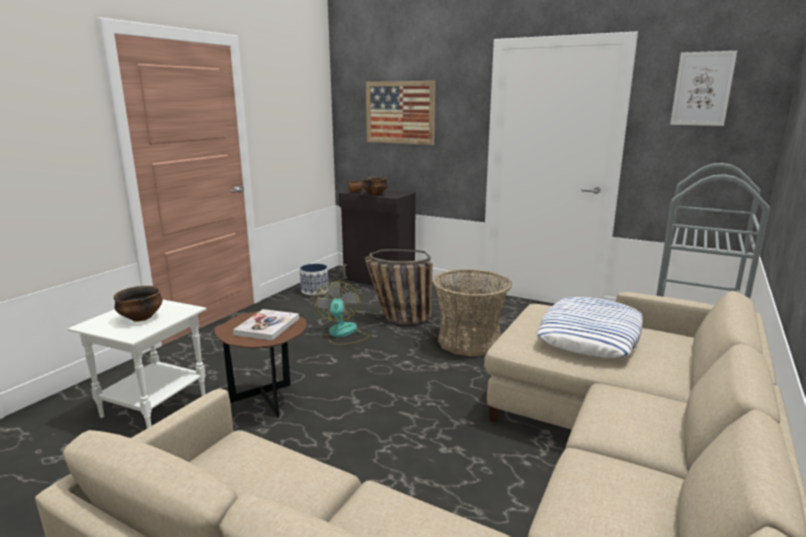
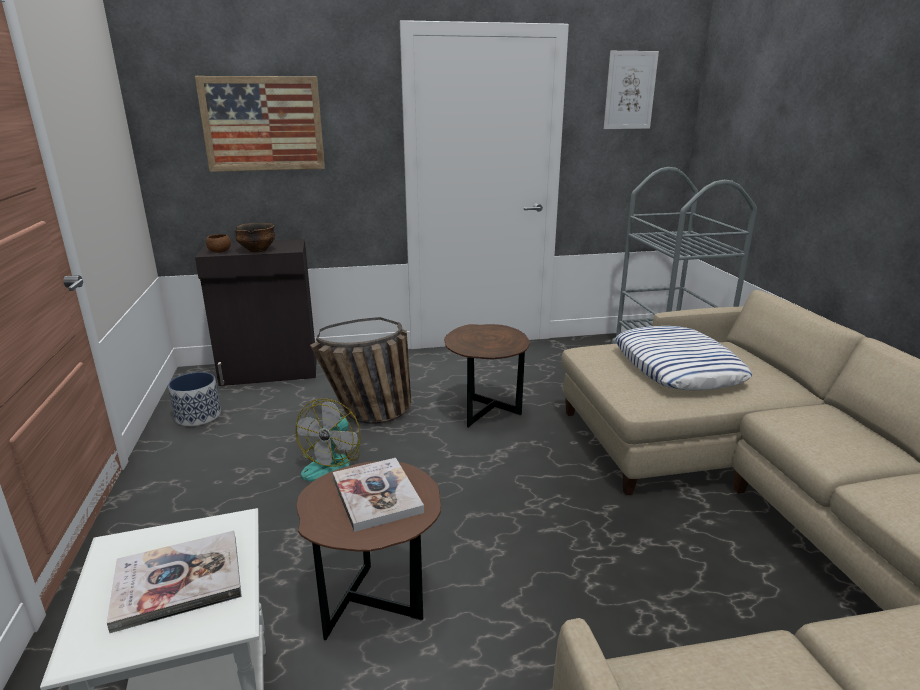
camera: 40 degrees left, 5 degrees up
bowl [114,286,163,321] -> book [107,531,242,633]
fan [314,281,370,345] -> fan turned 120 degrees counterclockwise [295,398,361,481]
basket [433,269,512,356] -> brown side table [444,324,530,428]

